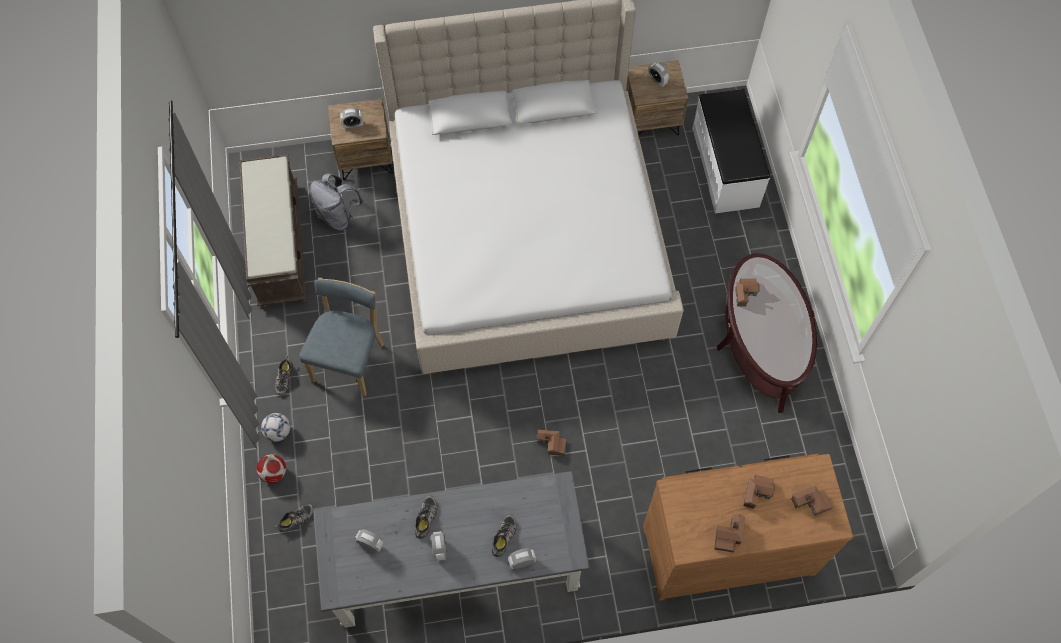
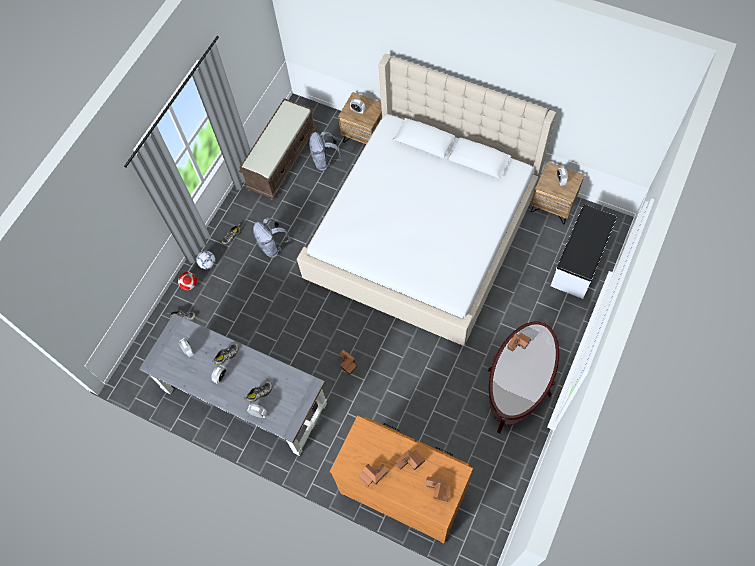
camera: 40 degrees right, 0 degrees up
blue chair [299,278,384,396] -> grey backpack [253,218,291,258]

